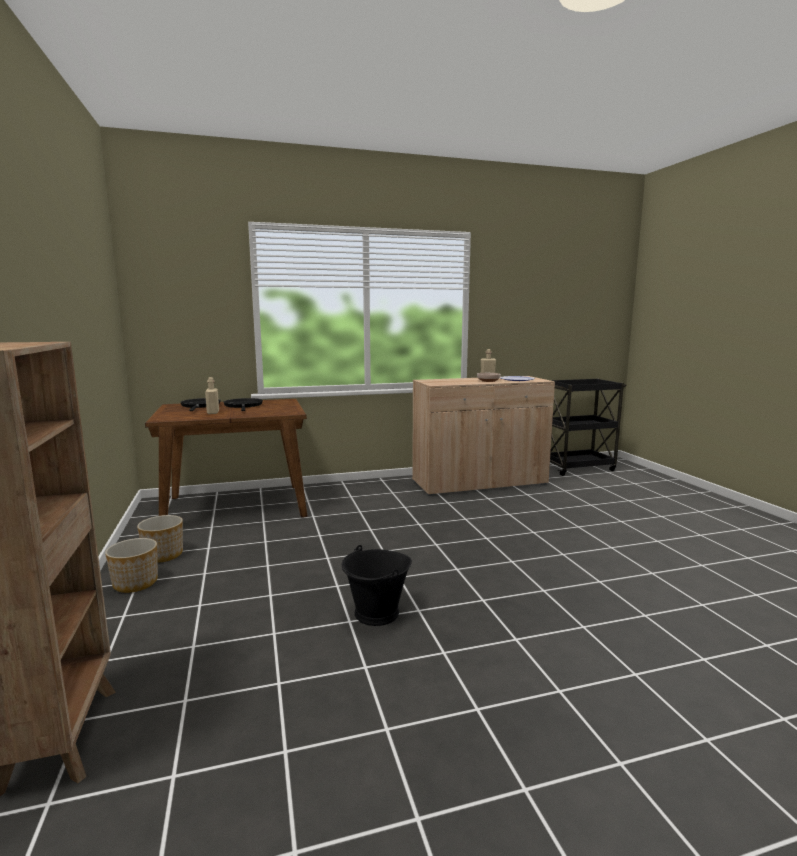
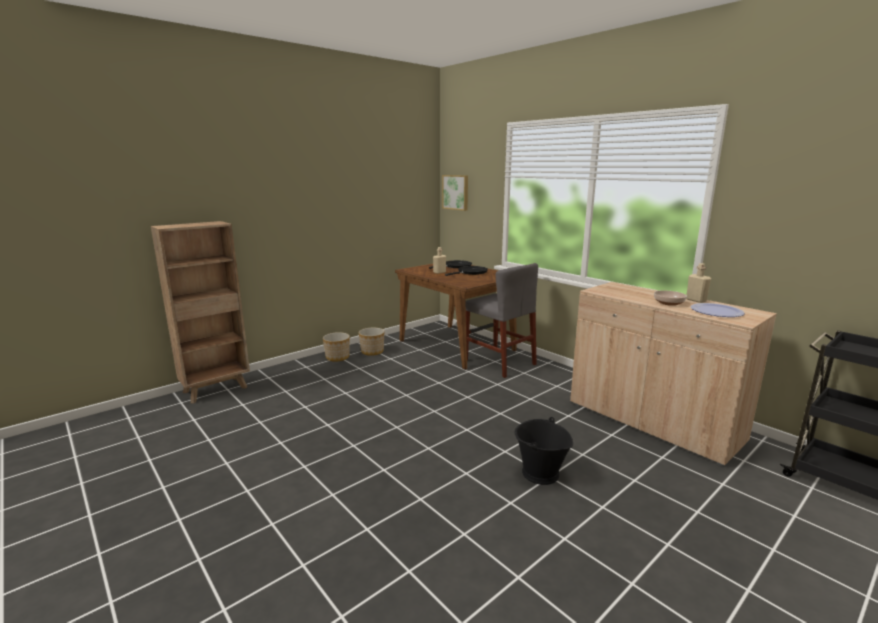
camera: 65 degrees right, 5 degrees up
black bucket [342,545,412,626] -> black bucket moved to [515,417,573,485]
none -> picture [442,175,468,211]
none -> grey chair [465,263,538,378]

